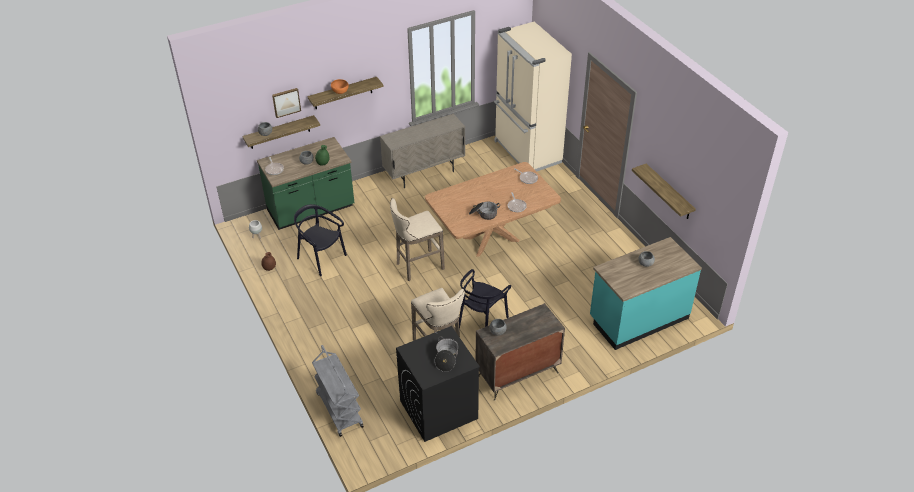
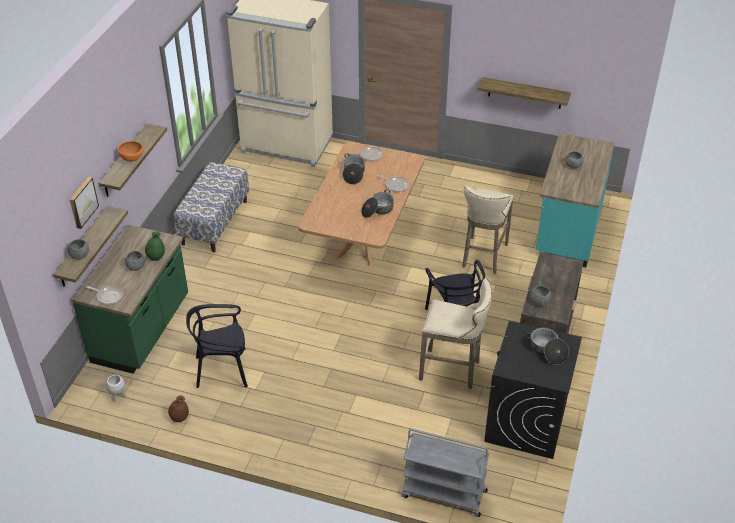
camera: 45 degrees left, 0 degrees up
beige cabinet [380,113,465,188] -> bench [173,162,249,252]
beige stool [390,198,445,281] -> beige stool moved to [462,186,514,274]
none -> cooking pot [343,153,365,185]

